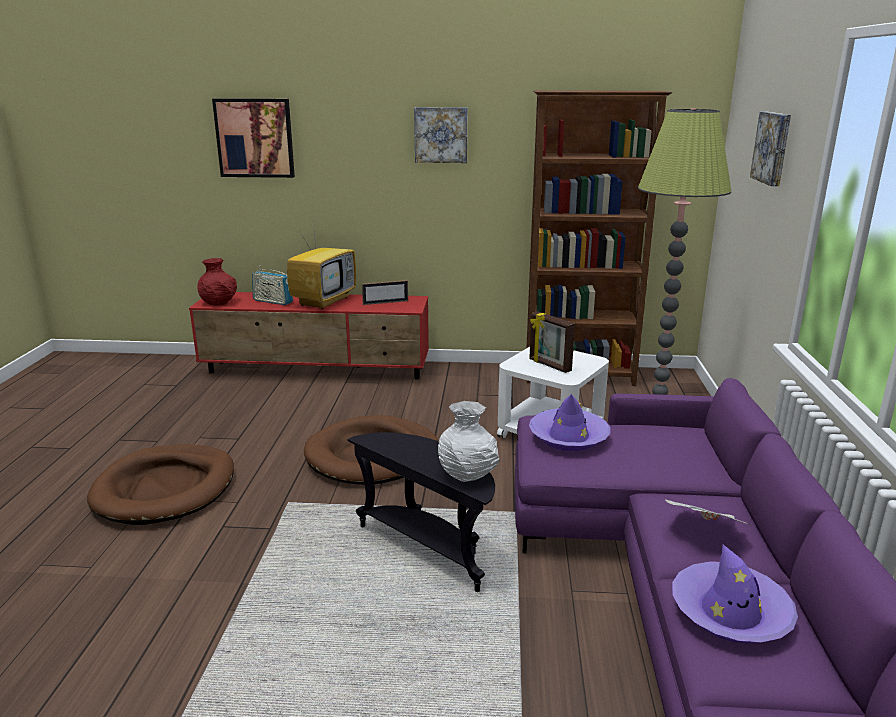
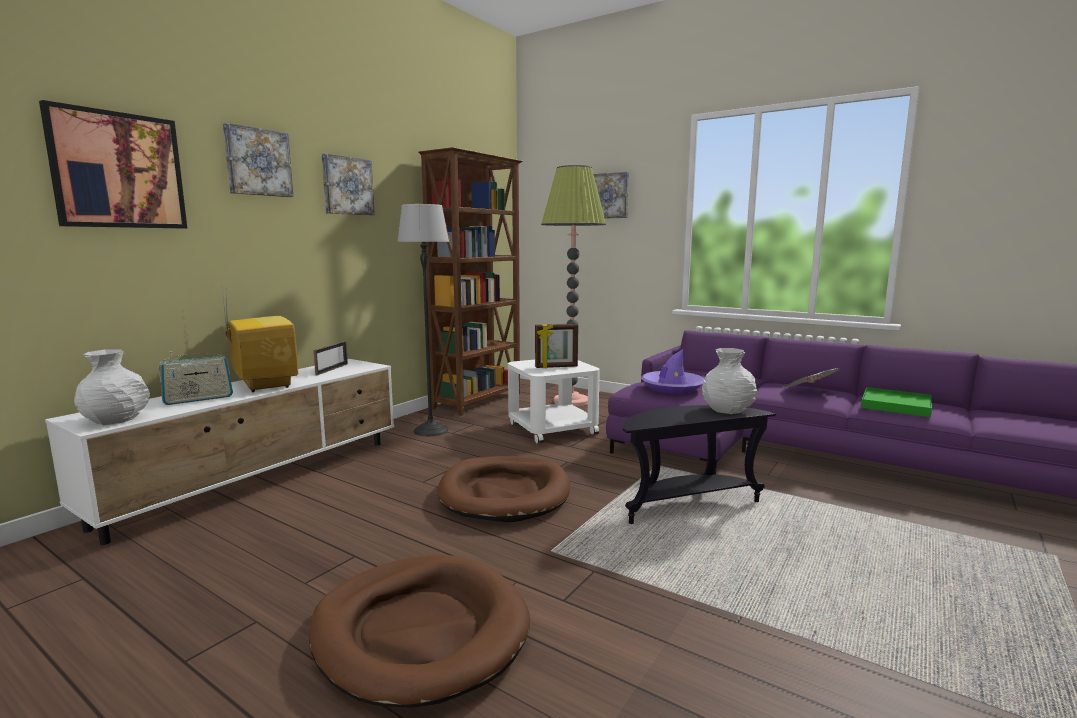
camera: 60 degrees left, 10 degrees down
red tv stand [189,292,429,380] -> white tv stand [45,359,394,545]
red vase [197,258,237,306] -> white vase [74,349,150,425]
purple hat [672,545,798,643] -> green tray [861,387,932,417]
none -> picture [223,123,293,197]
none -> floor lamp [397,204,449,436]

